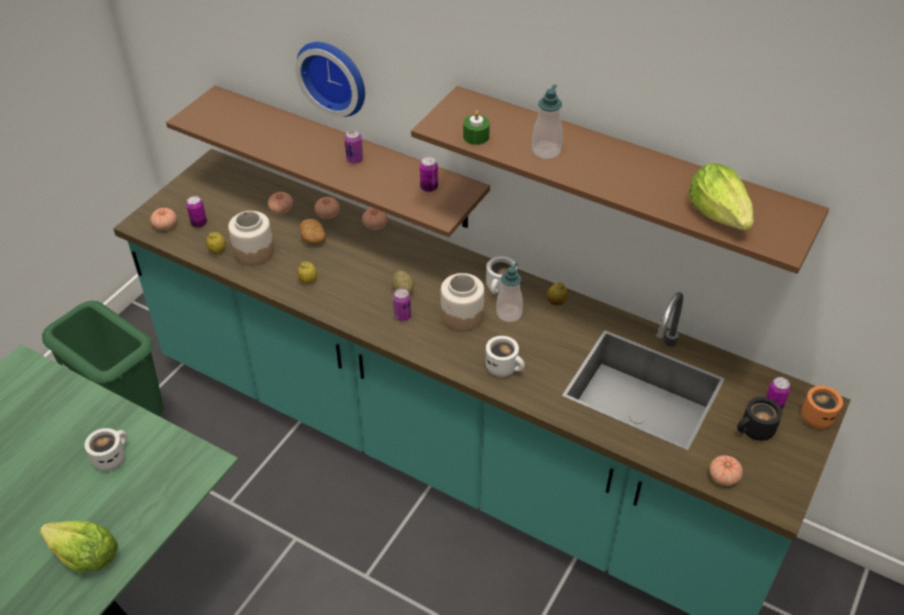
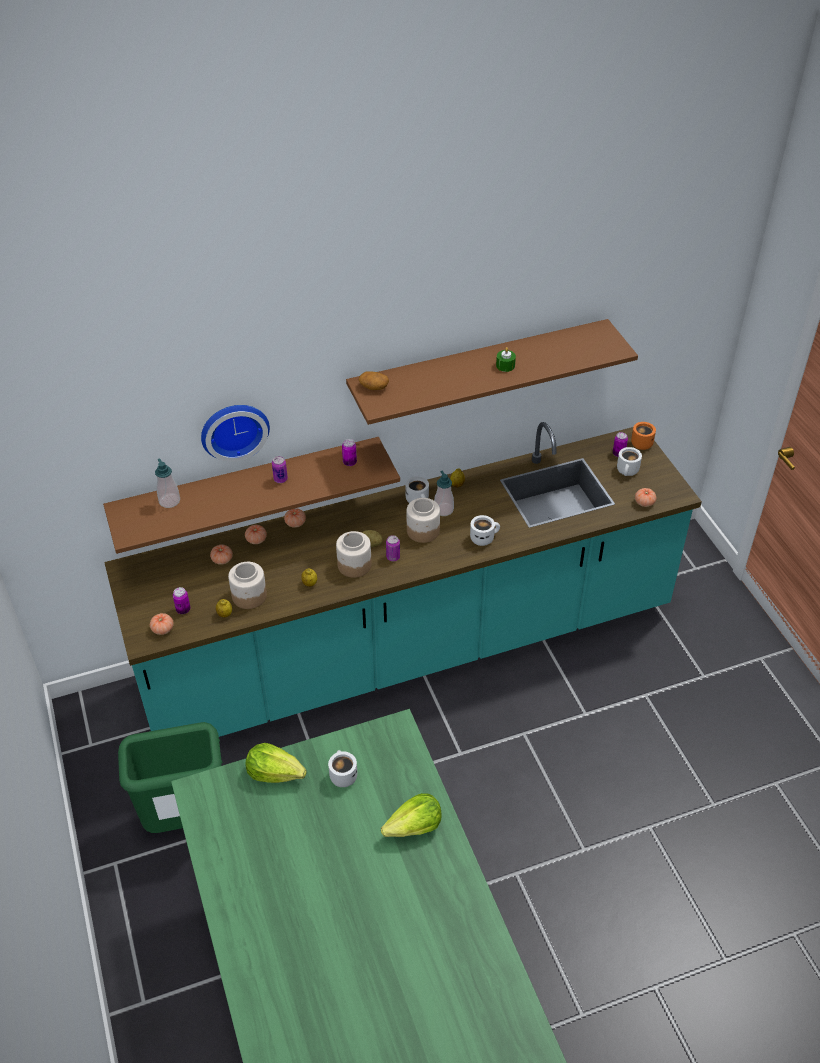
camera: 50 degrees left, 0 degrees up
potato [300,219,326,245] -> potato moved to [359,371,389,390]
green candle [463,110,490,145] -> green candle moved to [496,347,516,372]
soap dispenser [531,84,563,159] -> soap dispenser moved to [155,459,180,508]
lettuce [689,163,754,231] -> lettuce moved to [245,743,307,783]
black mug [737,397,782,441] -> white mug [617,447,642,476]
none -> jar [336,531,372,578]

